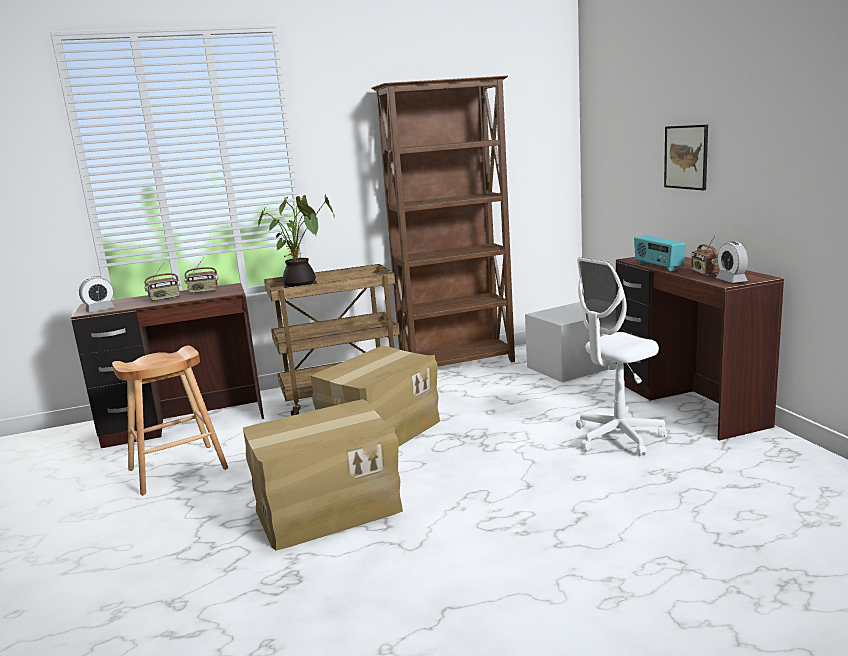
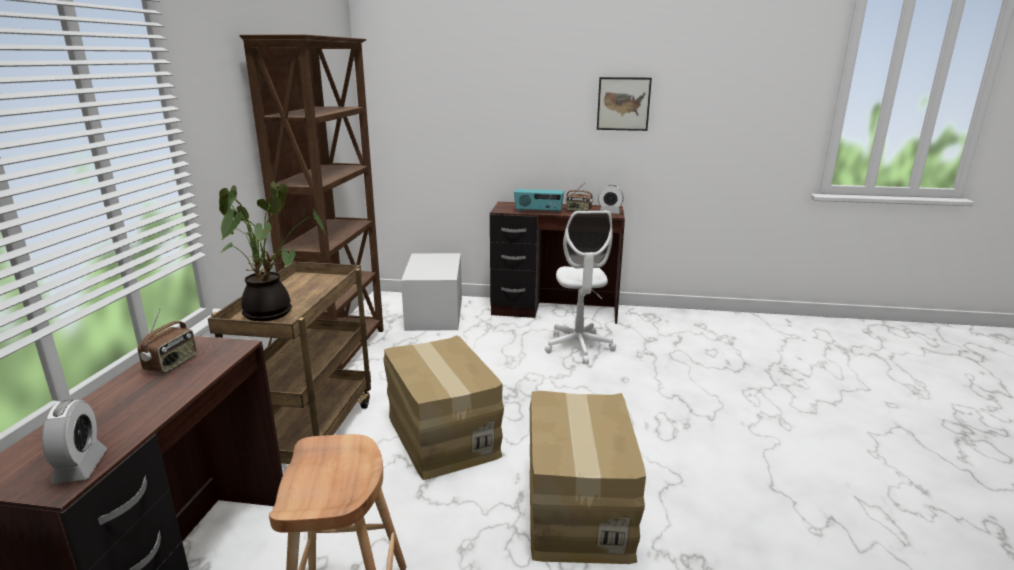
camera: 65 degrees left, 5 degrees up
radio [144,264,180,301] -> none
picture [664,125,708,190] -> picture moved to [597,77,652,131]

